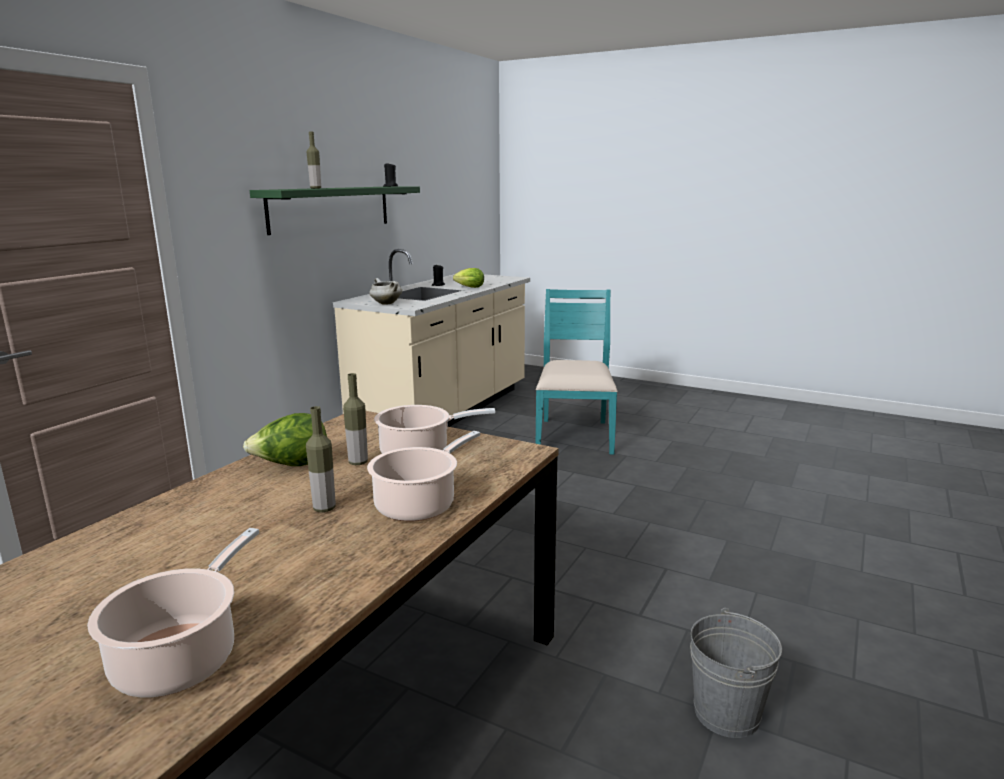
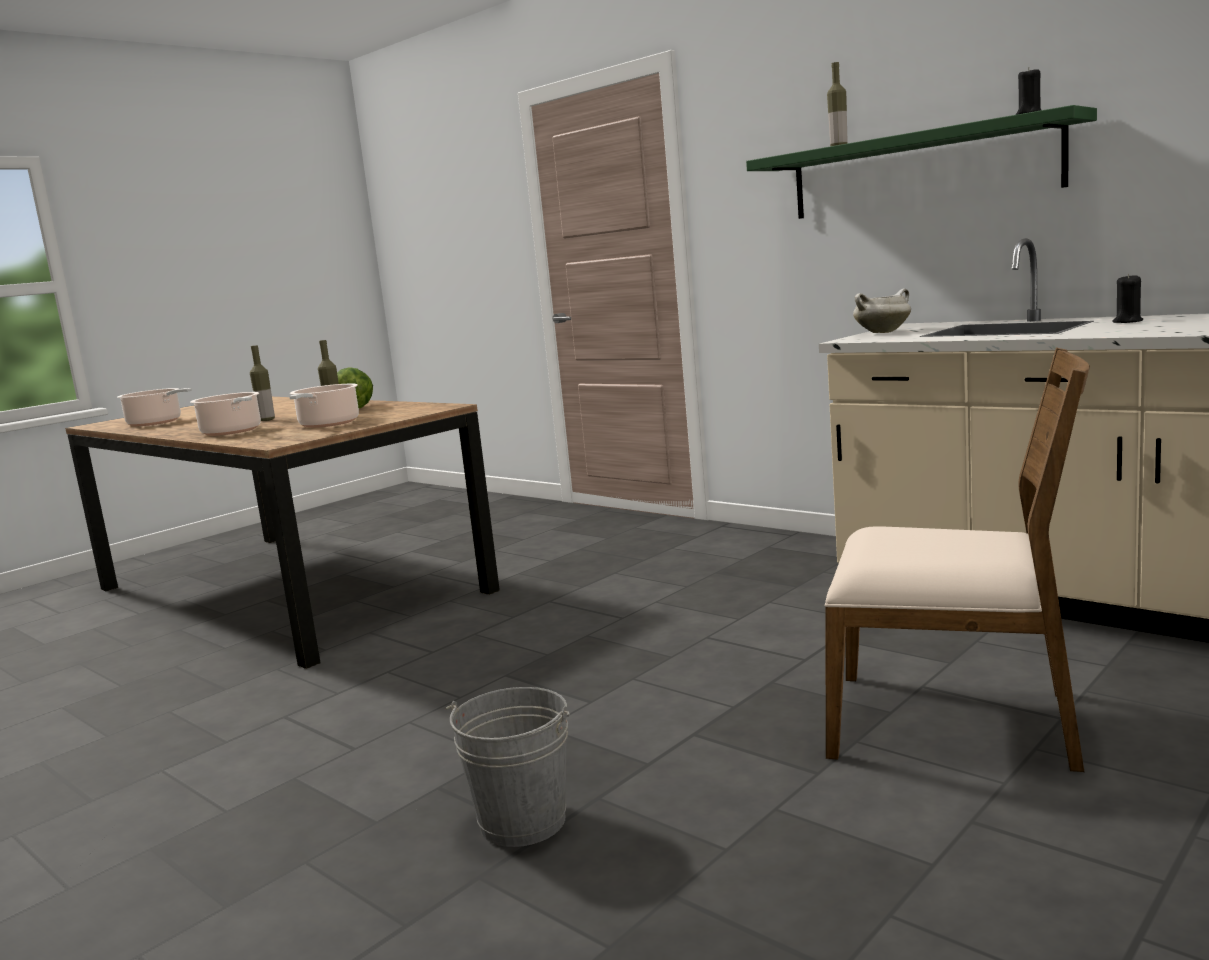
camera: 105 degrees right, 5 degrees down
lettuce [453,268,484,288] -> none
turquoise chair [536,289,618,455] -> brown chair [825,347,1090,772]
grey bucket [690,608,782,738] -> grey bucket moved to [445,687,570,847]

